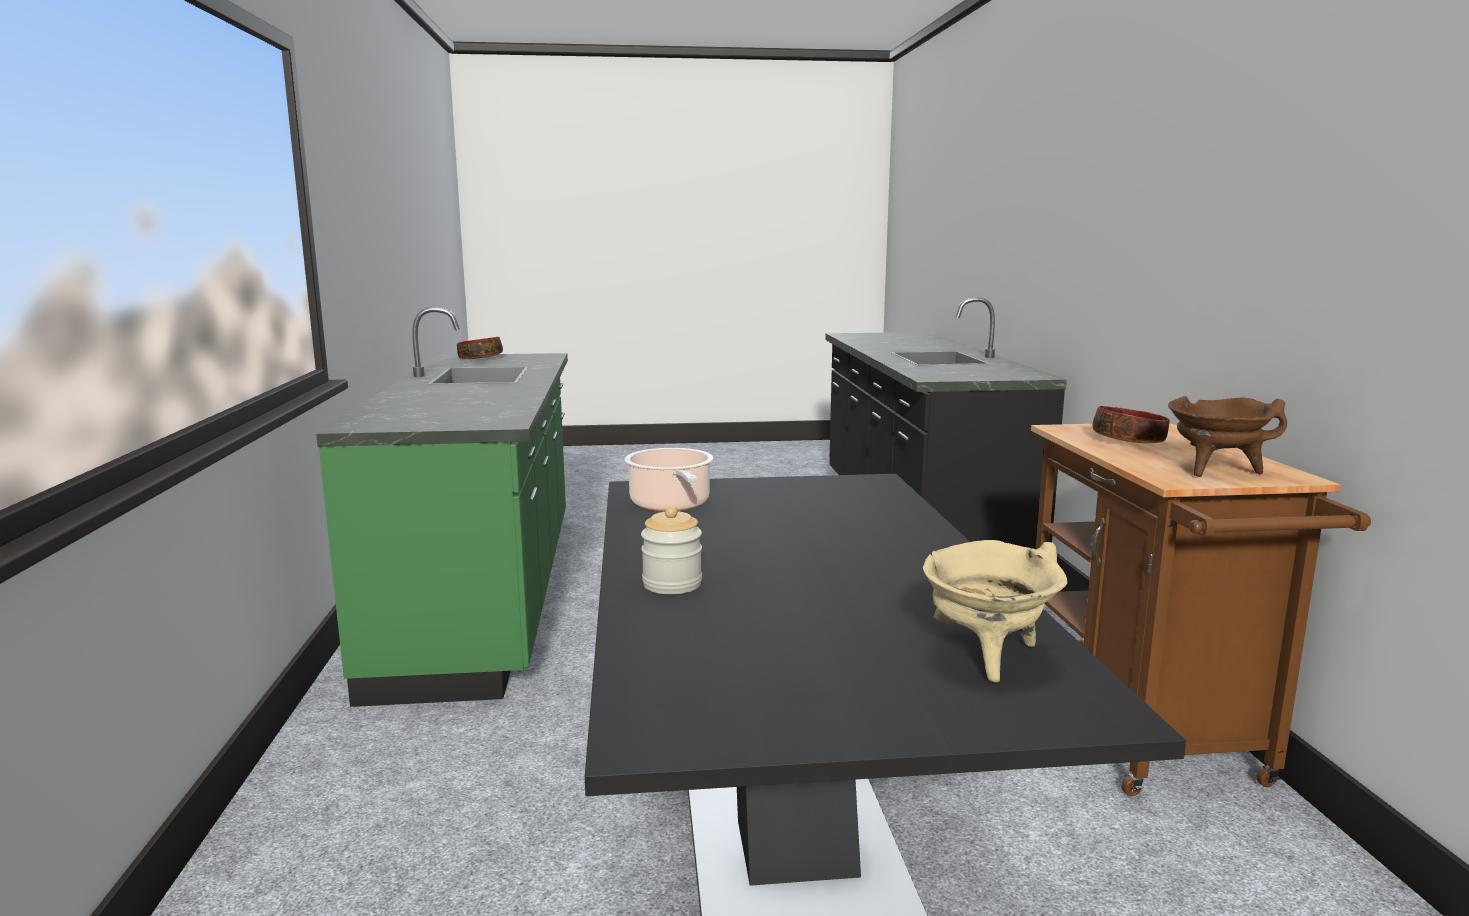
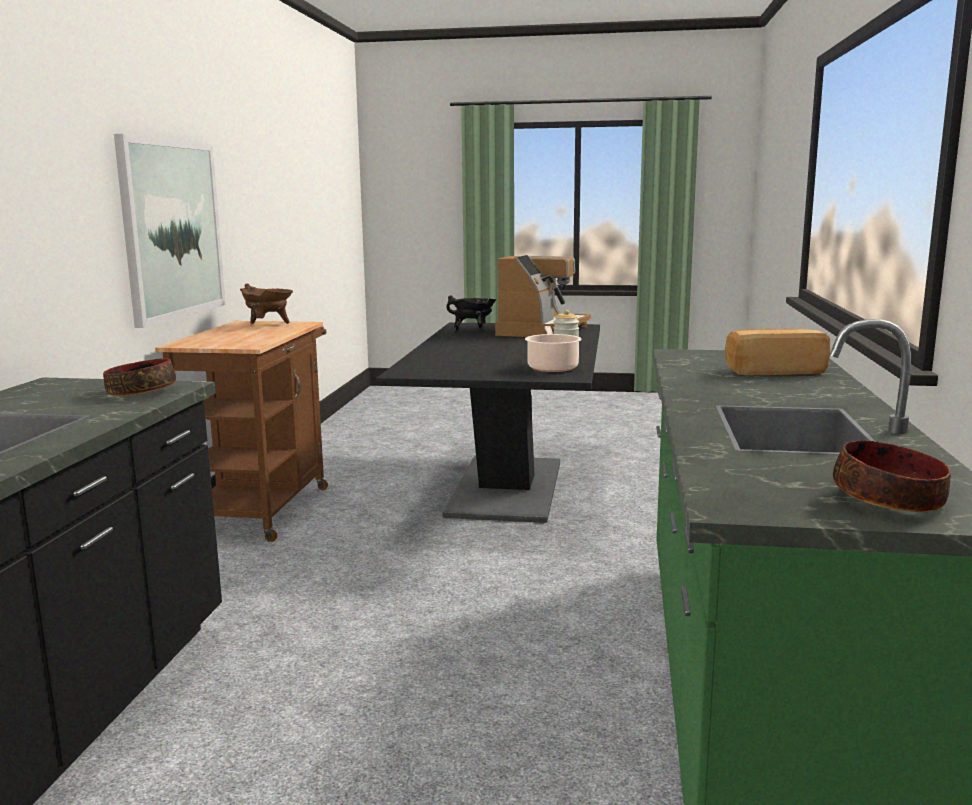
camera: 165 degrees left, 0 degrees up
beige cooking pot [923,540,1068,683] -> black cooking pot [446,296,496,331]
bowl [1092,406,1170,443] -> bowl moved to [103,358,176,396]
none -> picture [114,134,226,328]
none -> coffee machine [495,255,591,337]
none -> bread [725,329,831,375]

